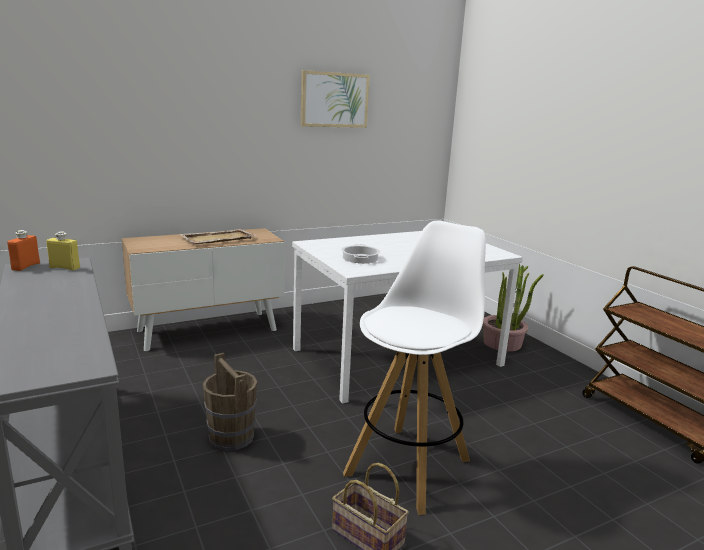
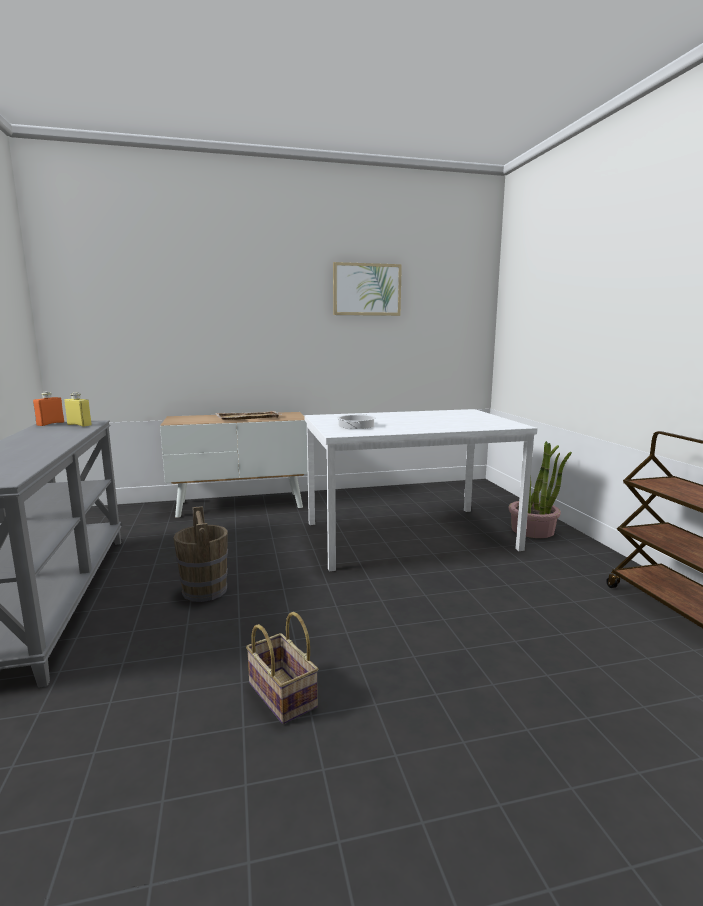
camera: 15 degrees right, 5 degrees down
white stool [343,220,486,515] -> none

